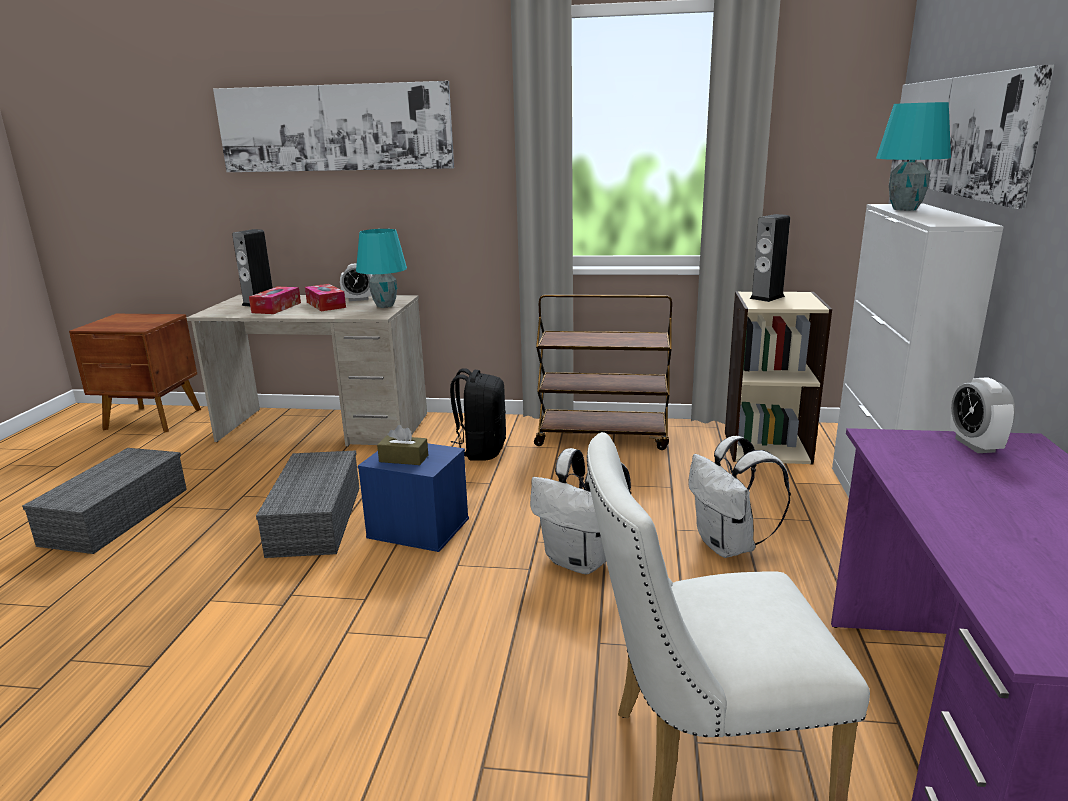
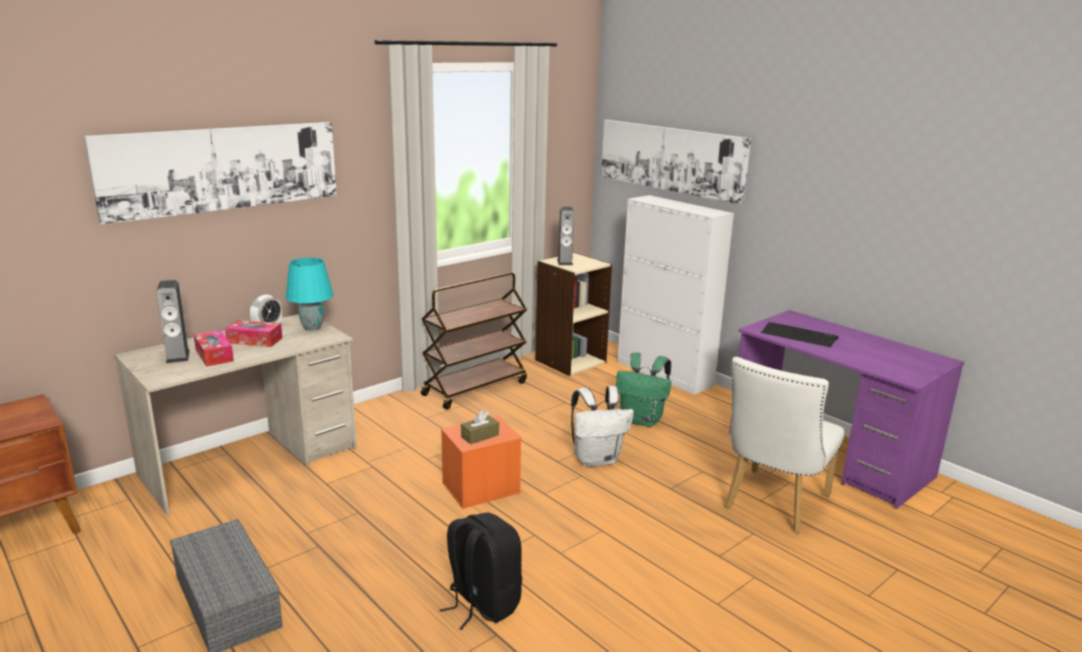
camera: 50 degrees left, 0 degrees up
grey storage box [256,450,359,558] -> none
blue storage box [358,443,469,552] -> orange storage box [441,416,522,509]
black backpack [450,368,506,460] -> black backpack moved to [440,513,522,630]
white backpack [689,436,791,558] -> green backpack [616,352,671,427]
turquoise table lamp [876,102,951,211] -> none
alarm clock [950,377,1015,453] -> none
none -> keyboard [761,322,839,348]

